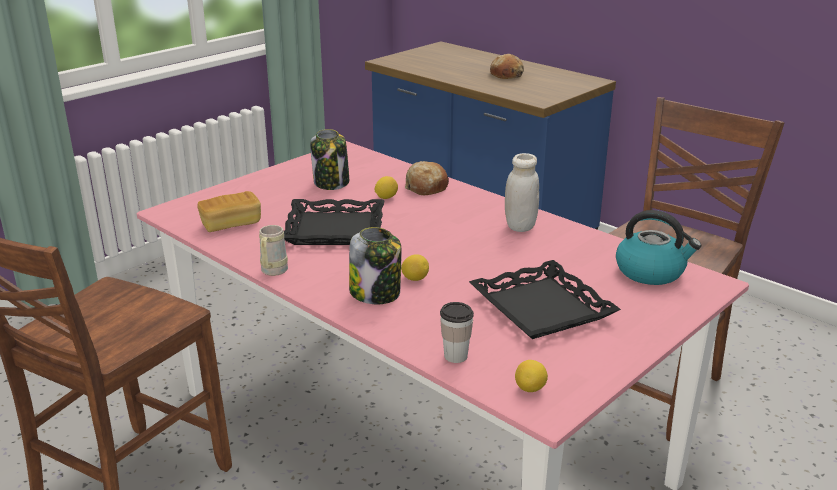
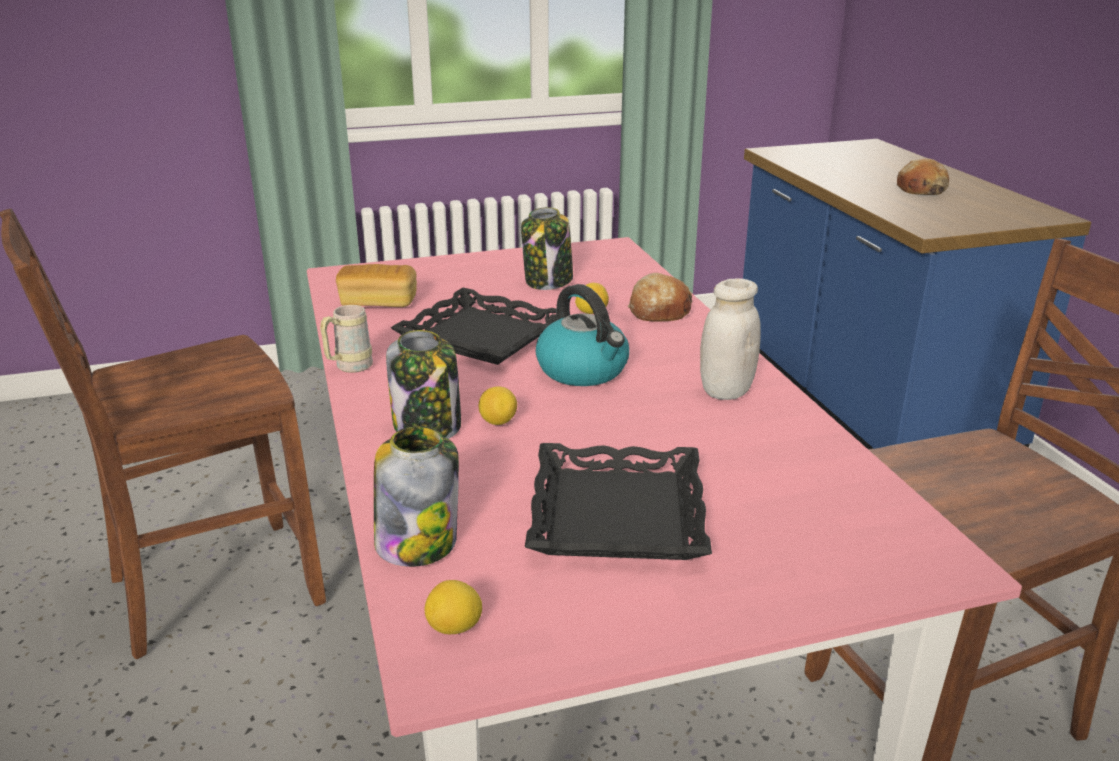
camera: 30 degrees right, 0 degrees up
cup [440,302,474,363] -> jar [374,426,459,567]
kettle [616,210,701,285] -> kettle moved to [535,284,629,386]

